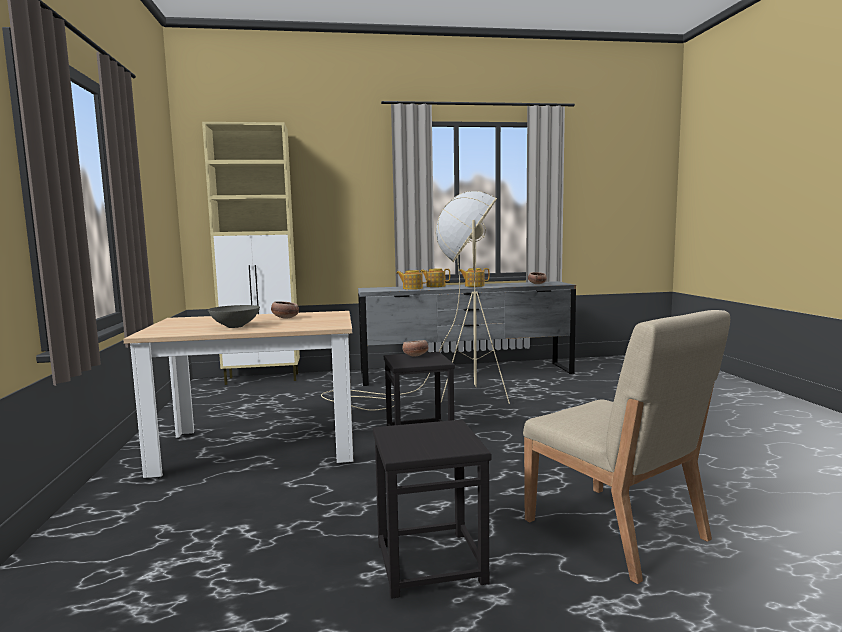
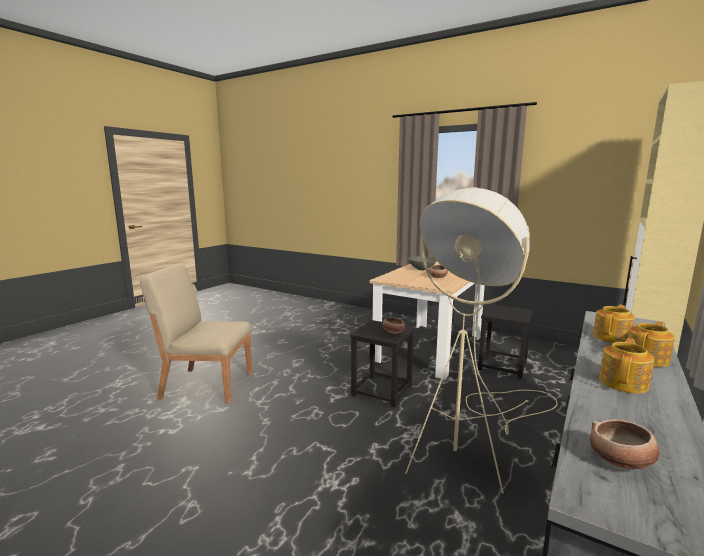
camera: 130 degrees right, 5 degrees up
black stool [373,419,491,599] -> black stool moved to [478,304,533,379]

